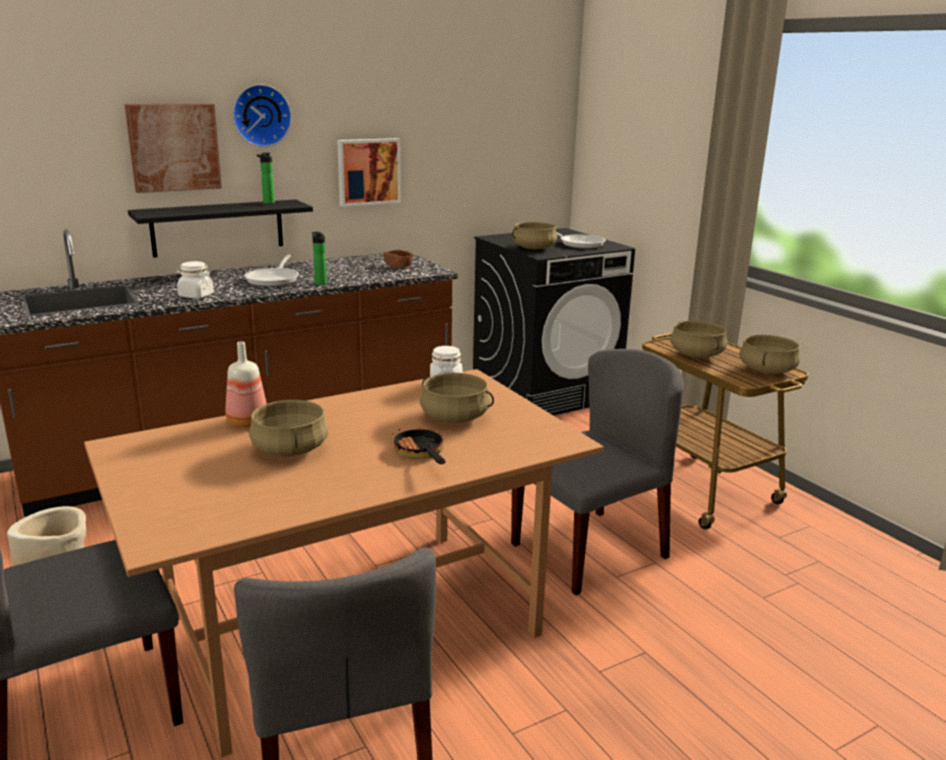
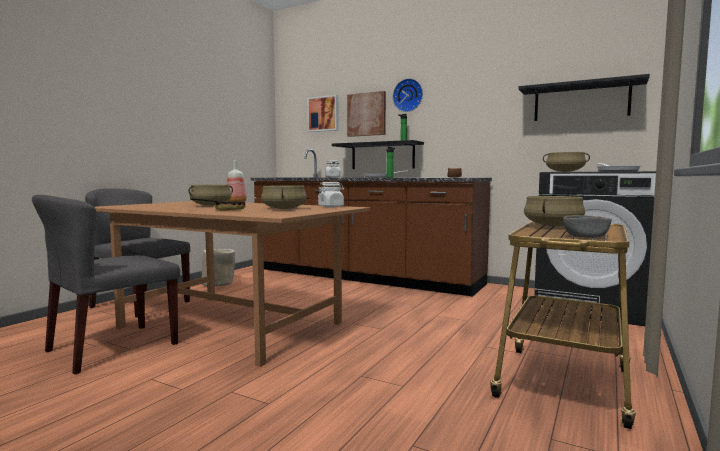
camera: 60 degrees right, 15 degrees down
picture [337,138,401,207] -> picture moved to [307,95,339,132]
grey chair [511,349,684,595] -> none
beige cooking pot [739,335,800,374] -> grey bowl [563,215,612,238]
none -> black shelf [518,74,650,121]

